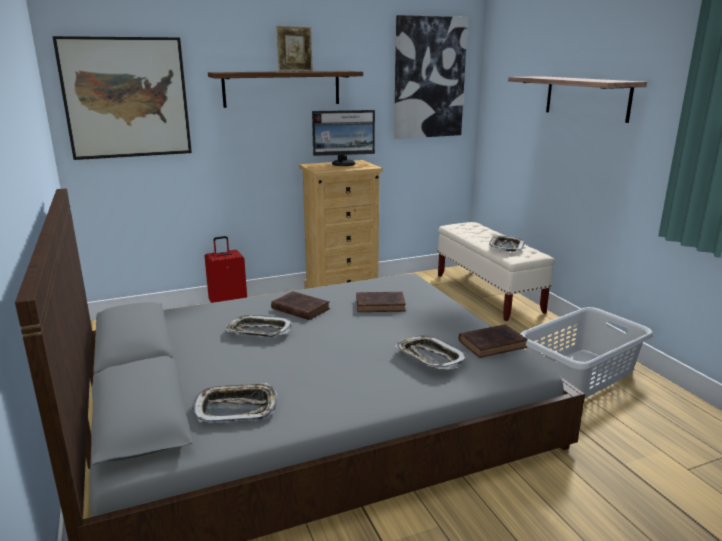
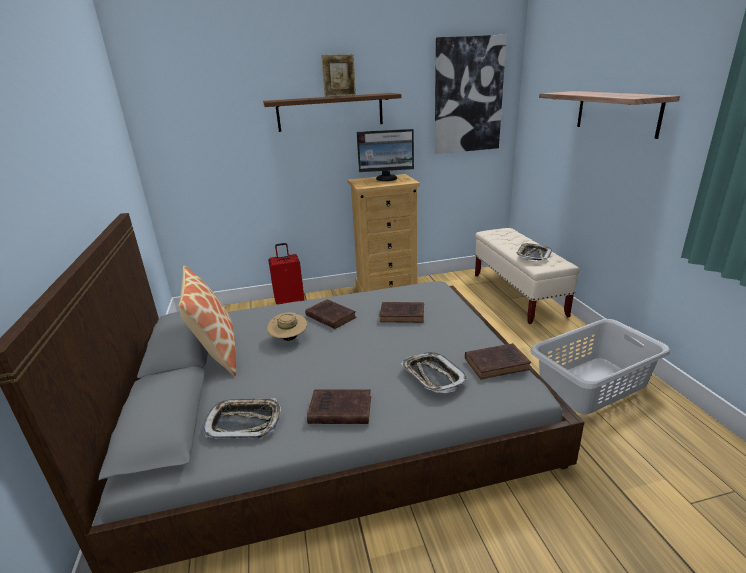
camera: 10 degrees right, 5 degrees up
picture [52,36,192,160] -> none
tray [226,315,291,337] -> beige hat [267,312,307,341]
none -> pillow [178,265,236,376]
none -> brown book [307,390,371,424]

